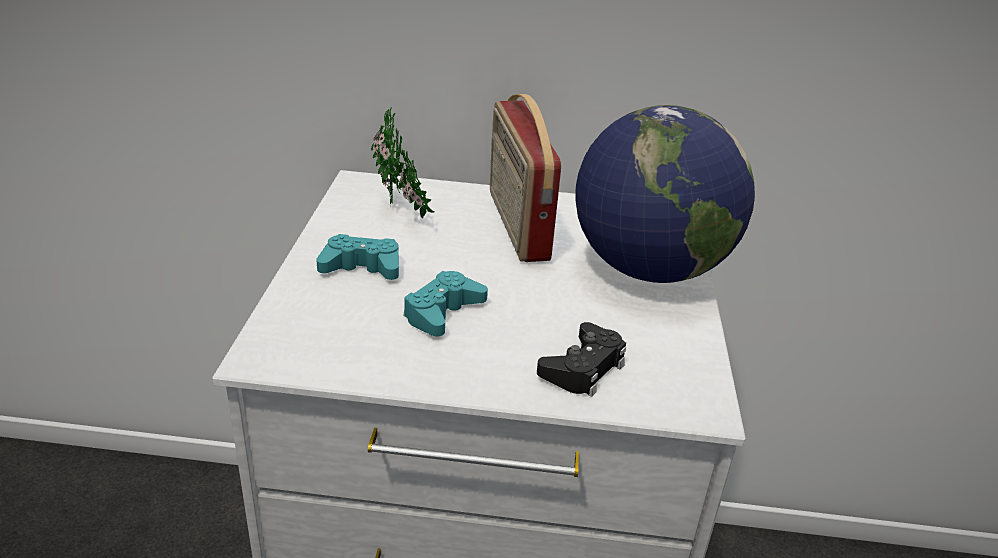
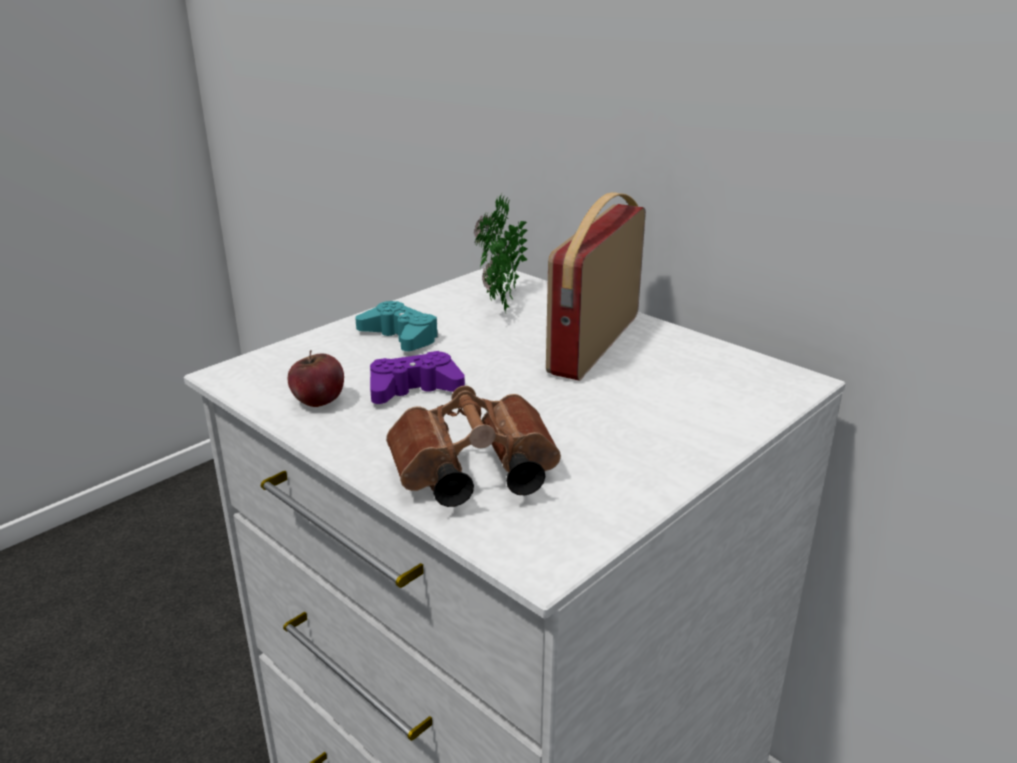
camera: 40 degrees right, 5 degrees down
turquoise game controller [403,271,488,337] -> purple game controller [370,351,465,404]
black game controller [537,322,626,397] -> brown binoculars [386,386,561,507]
globe [575,105,755,283] -> none
none -> apple [288,350,344,407]

